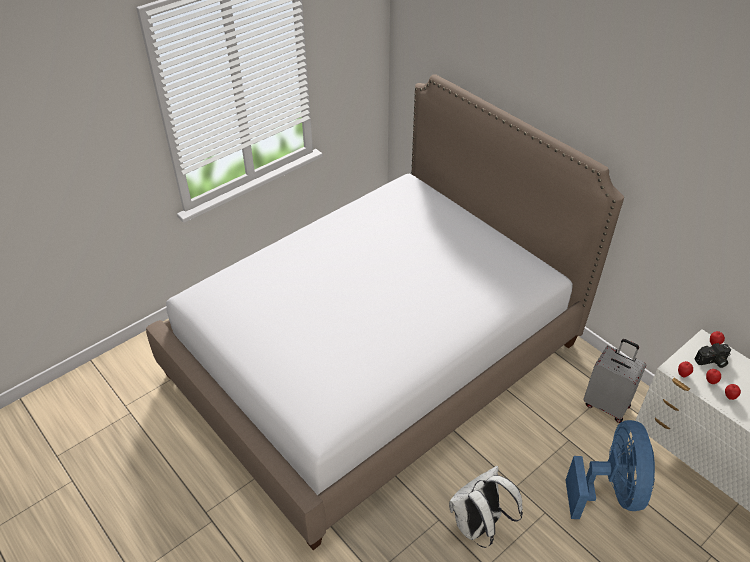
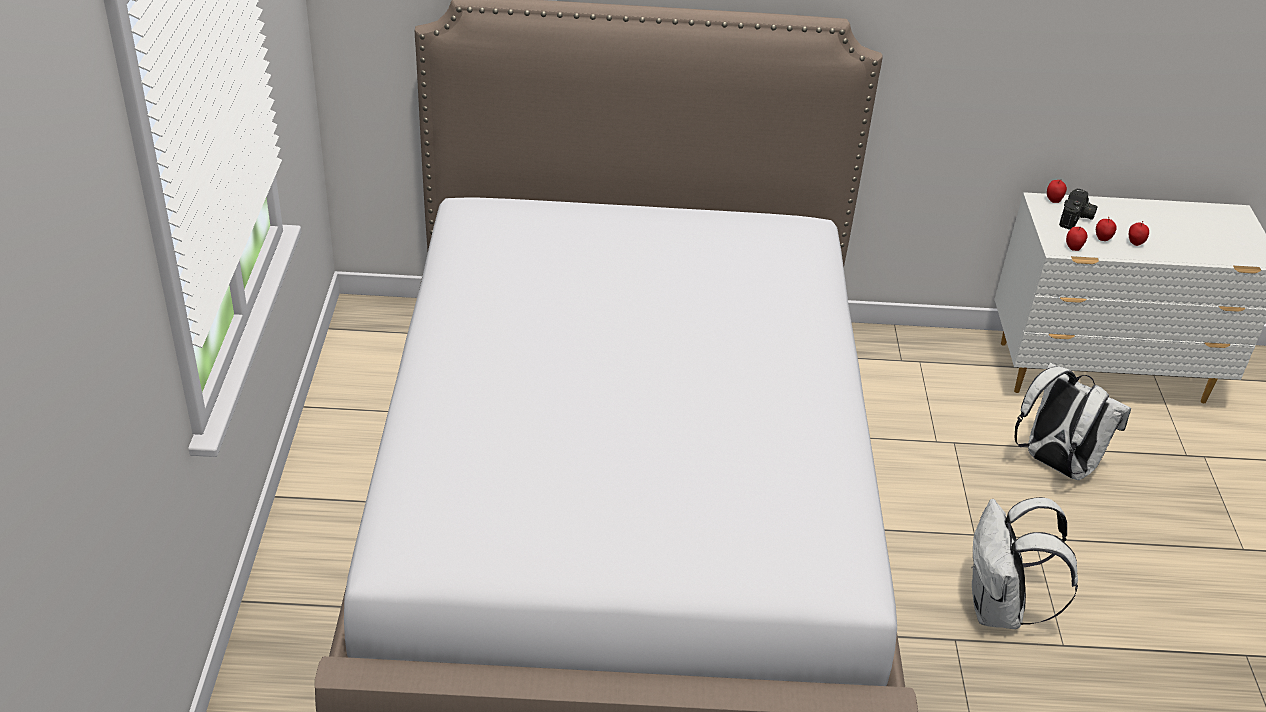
camera: 50 degrees left, 5 degrees down
blue fan [566,420,655,519] -> white backpack [1015,363,1131,480]
grey suitcase [583,339,646,423] -> none

